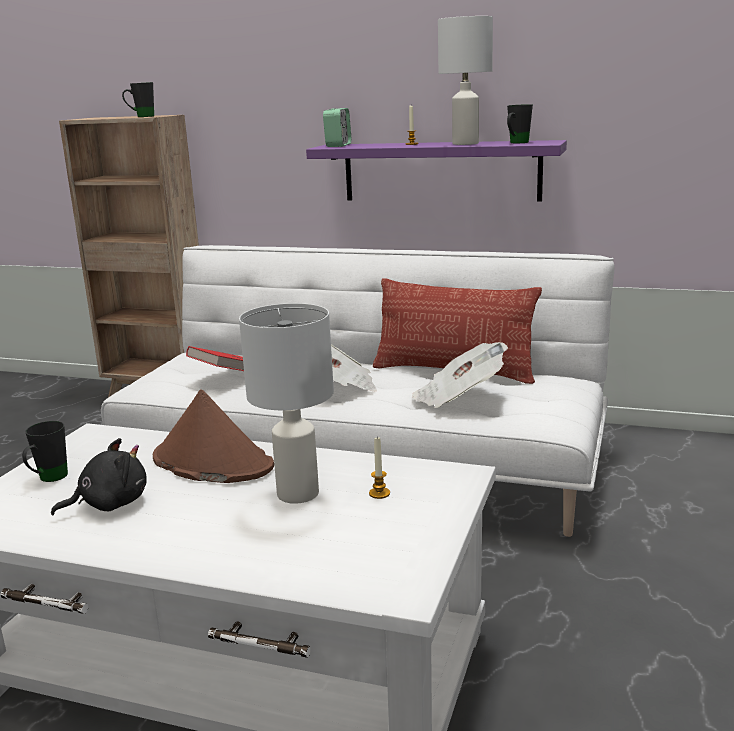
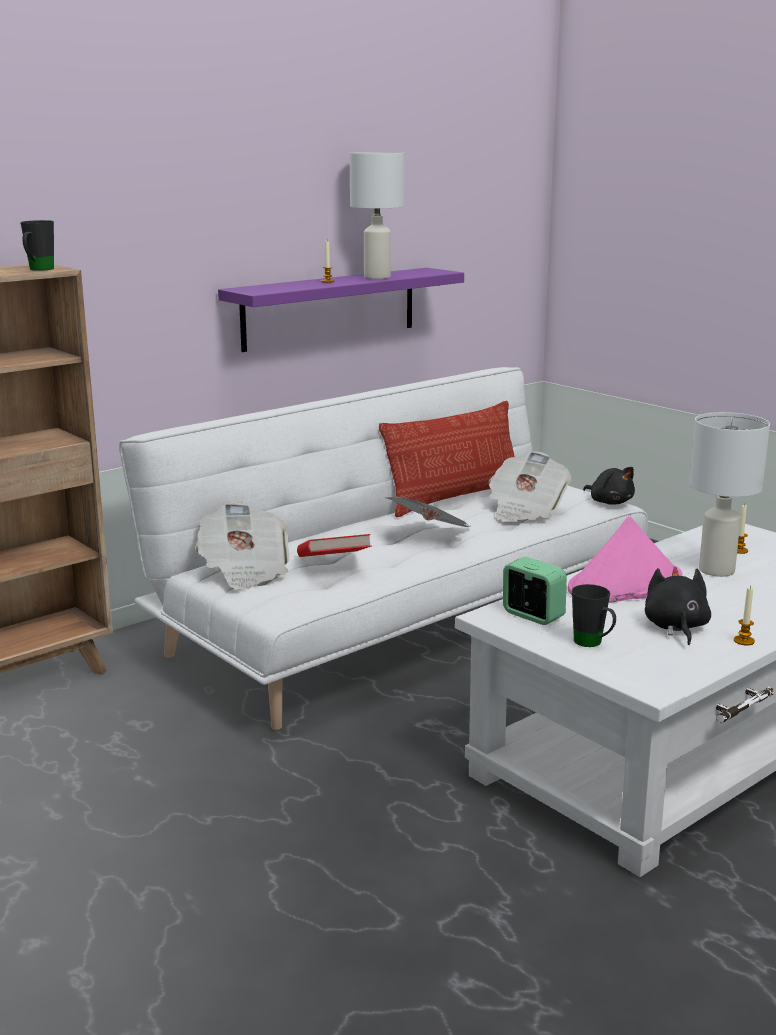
camera: 60 degrees left, 0 degrees up
brown hat [153,389,274,483] -> pink hat [568,516,682,603]
alarm clock [323,108,351,147] -> alarm clock moved to [503,557,567,625]
black mug [507,104,533,143] -> none
none -> newspaper [195,502,289,590]
none -> black plush toy [583,467,635,505]
none -> candle [734,586,755,646]

